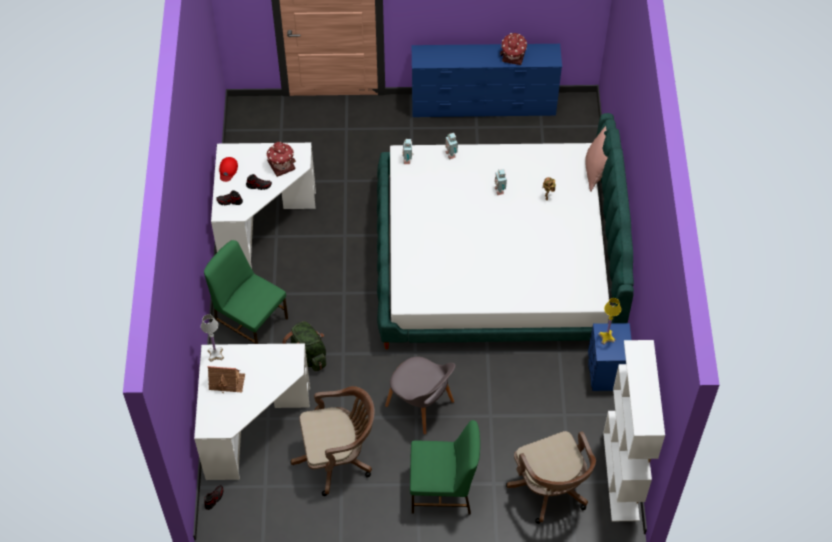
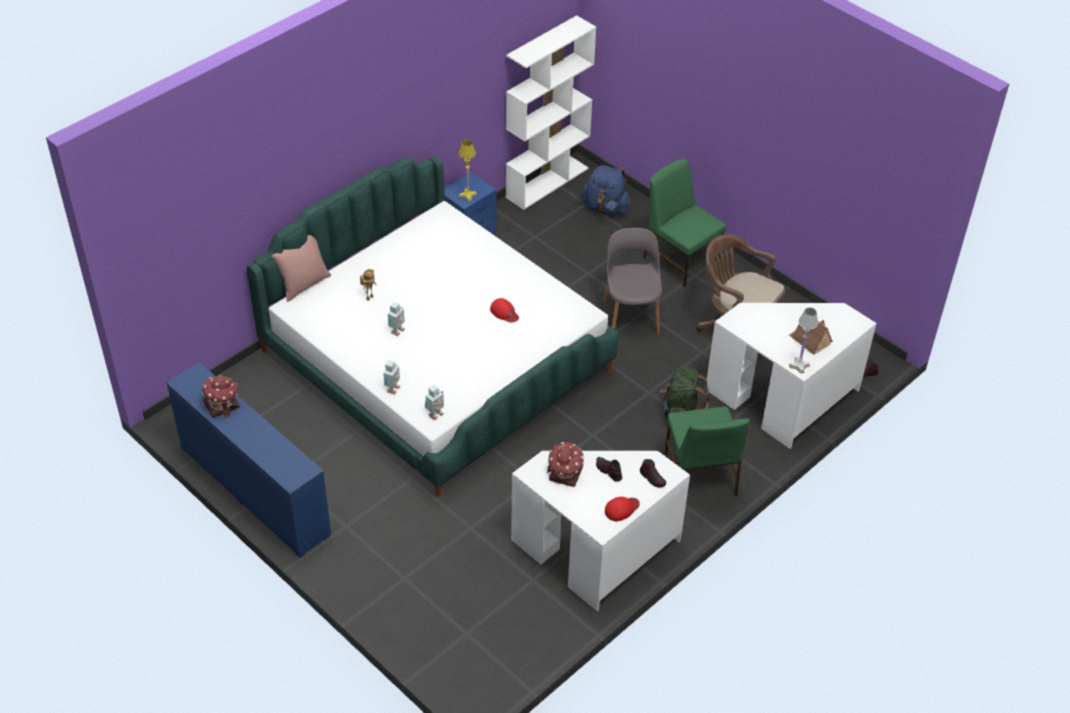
camera: 135 degrees left, 10 degrees down
brown office chair [506,431,596,524] -> blue backpack [581,165,630,215]
none -> red cap [490,298,519,323]

